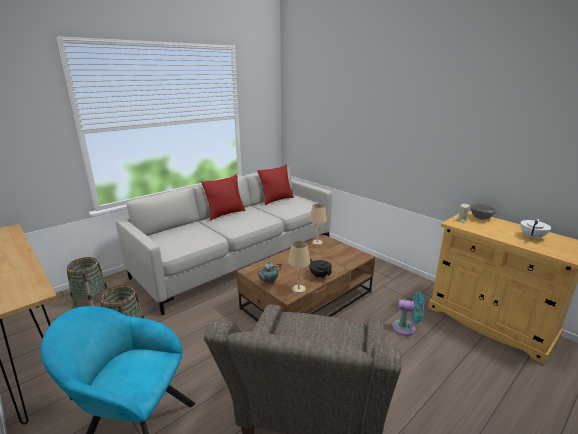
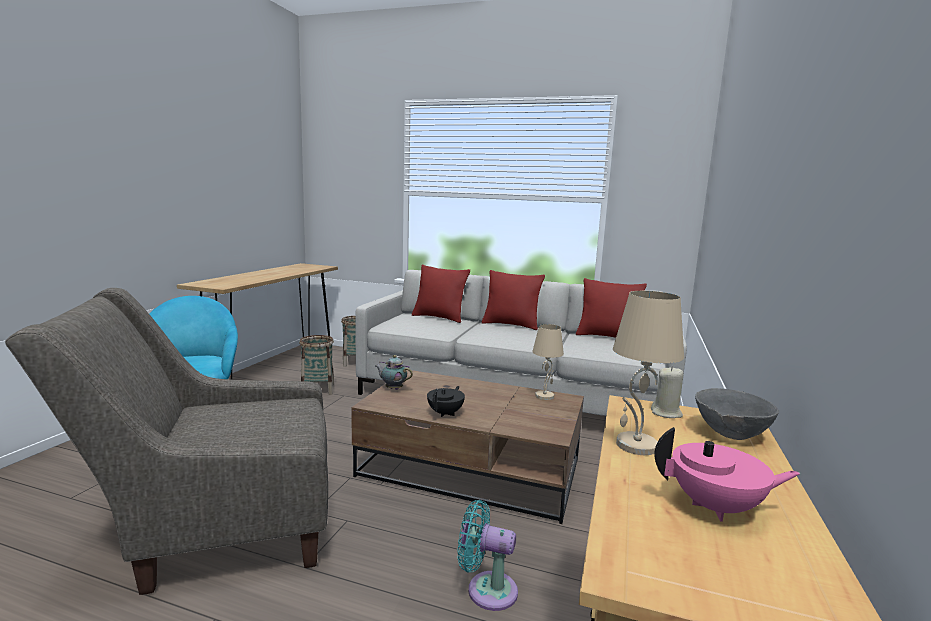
camera: 60 degrees right, 10 degrees down
beige table lamp [288,241,310,294] -> beige table lamp moved to [613,291,684,455]
turquoise fan [392,292,425,336] -> turquoise fan turned 120 degrees clockwise [457,500,518,611]
white teapot [520,219,551,239] -> pink teapot [654,427,800,522]
none -> red pillow [412,265,470,323]

